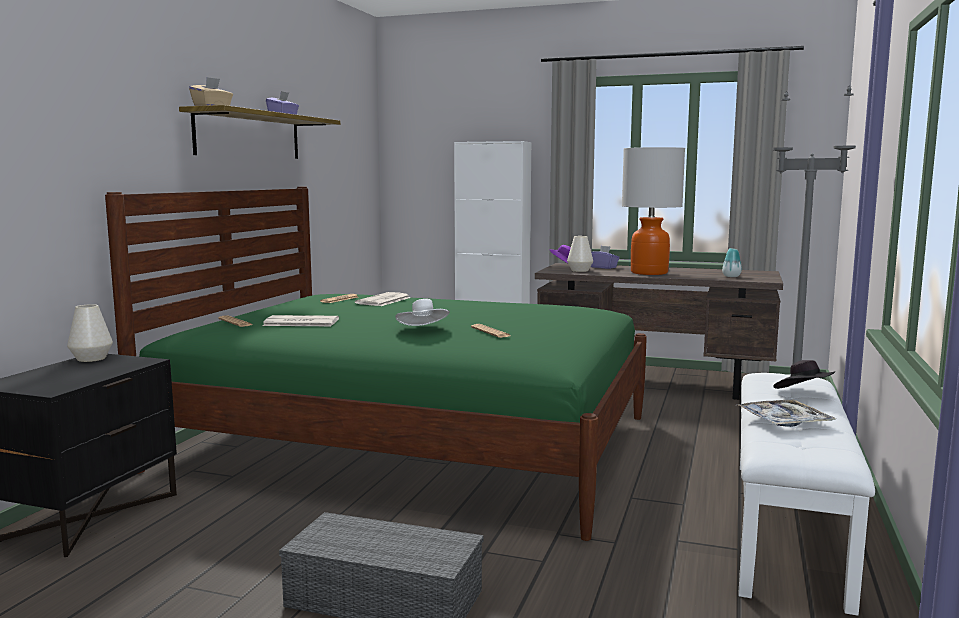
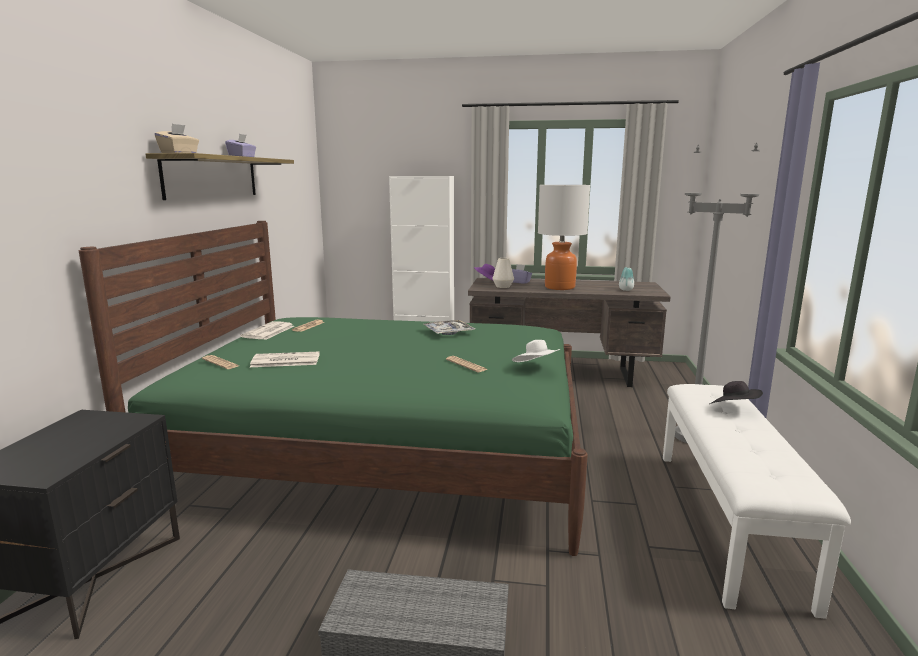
camera: 10 degrees left, 5 degrees up
white vase [67,304,113,362] -> none
newspaper [355,292,411,306] -> newspaper moved to [240,321,294,340]
white hat [395,299,450,326] -> white hat moved to [512,340,561,362]
tray [738,399,836,427] -> tray moved to [424,320,475,335]

